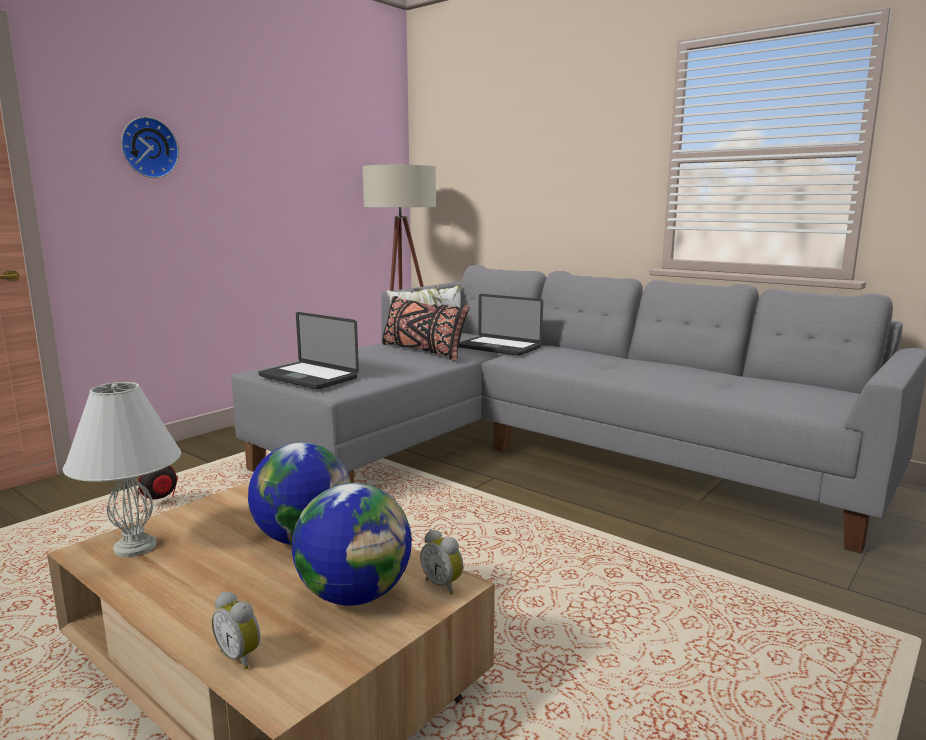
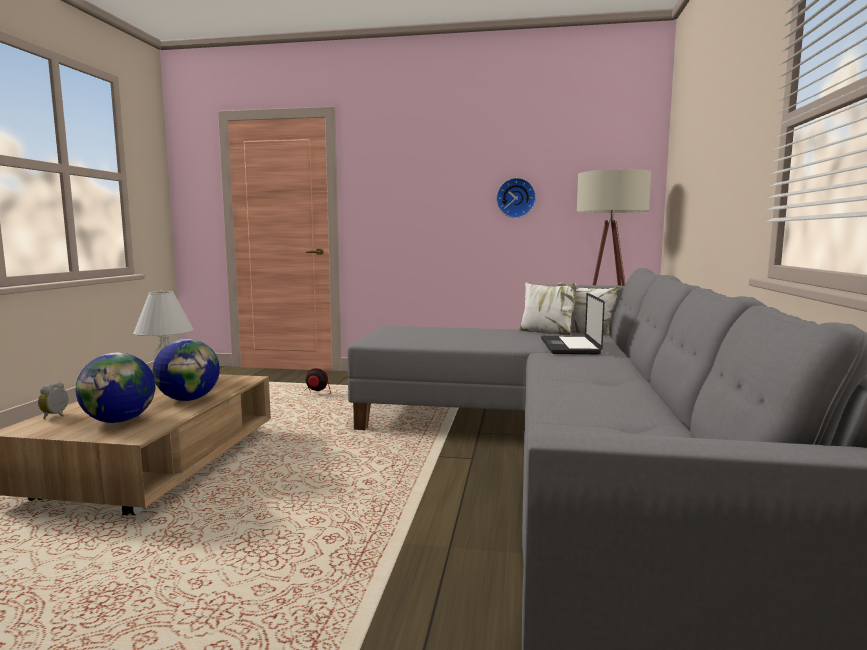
camera: 60 degrees right, 5 degrees down
wall clock [121,117,179,178] -> wall clock moved to [496,178,536,218]
laptop [258,312,359,389] -> none
black pillow [382,296,470,361] -> none
alarm clock [420,529,463,595] -> none

